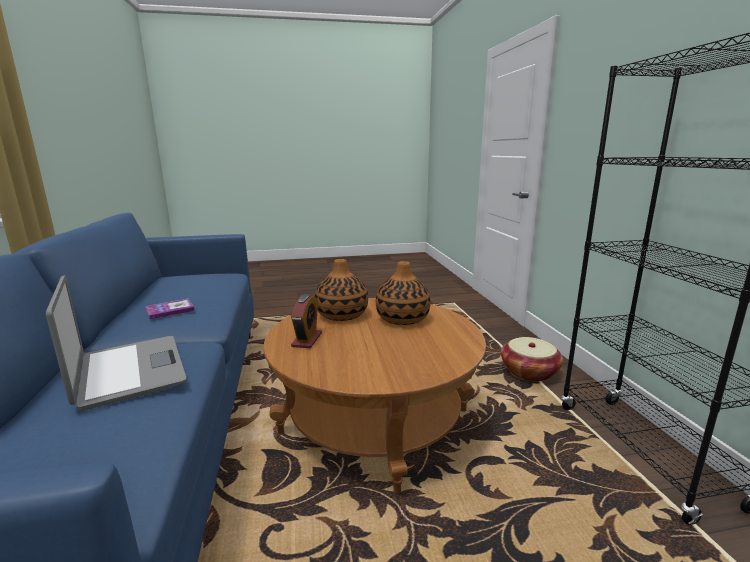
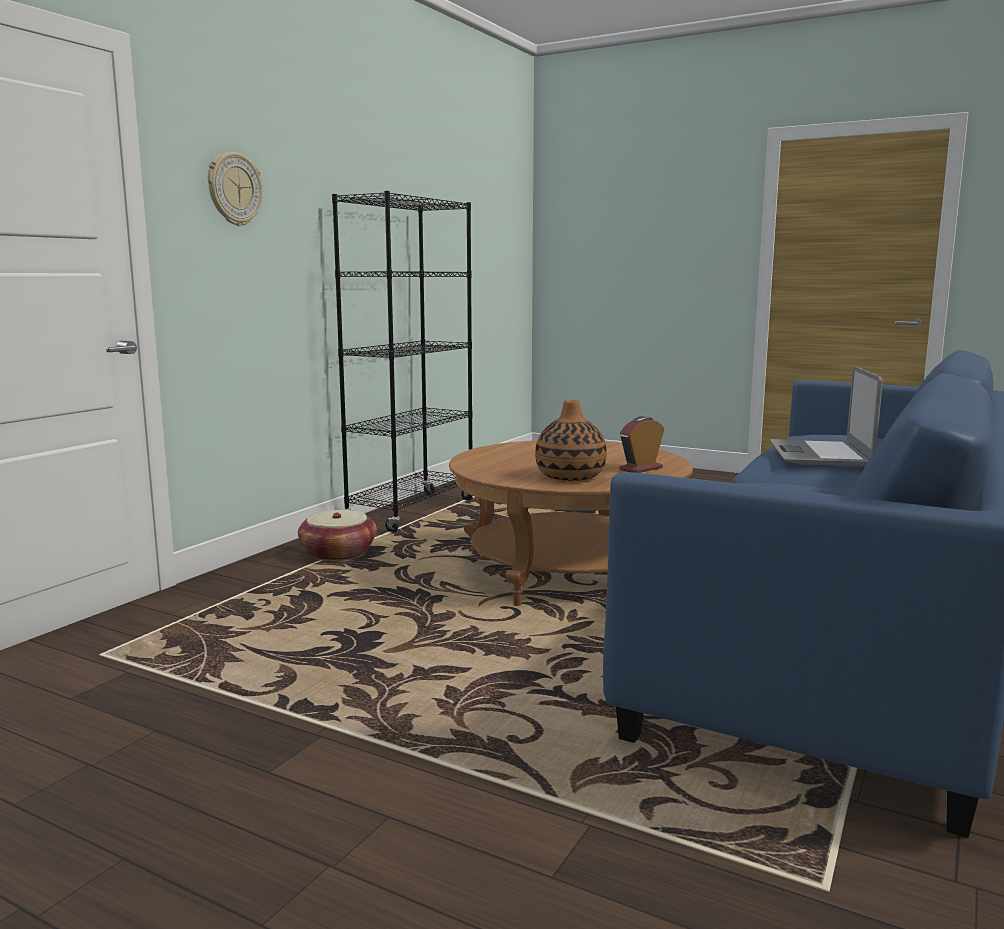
camera: 140 degrees left, 5 degrees down
book [146,299,195,319] -> none
vase [376,261,431,325] -> none
none -> wall clock [208,152,263,226]

